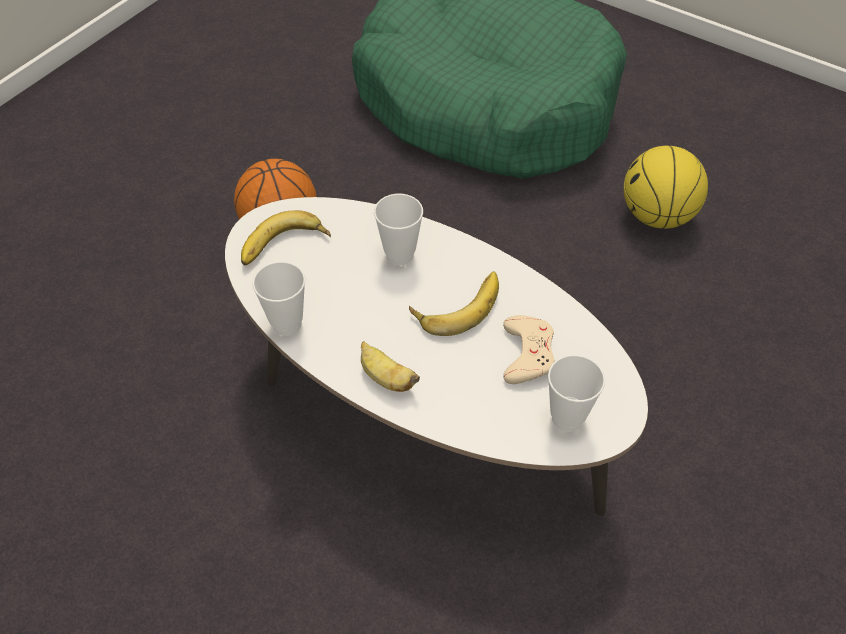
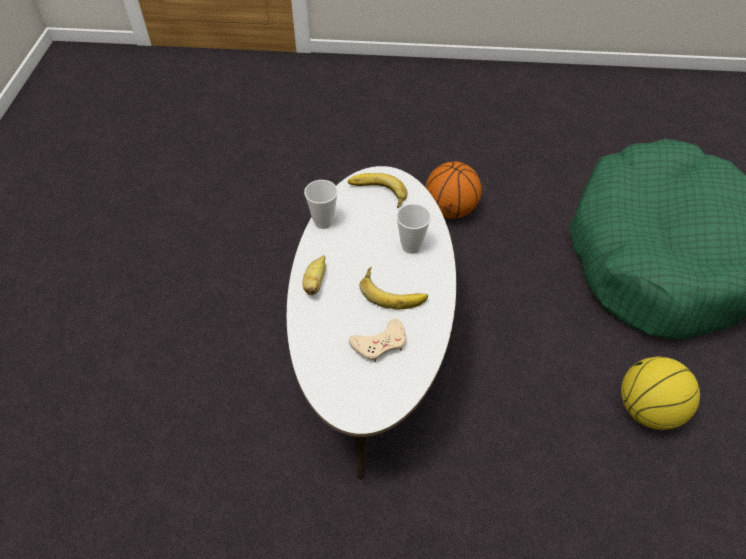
camera: 60 degrees right, 0 degrees up
cup [548,355,605,432] -> none

